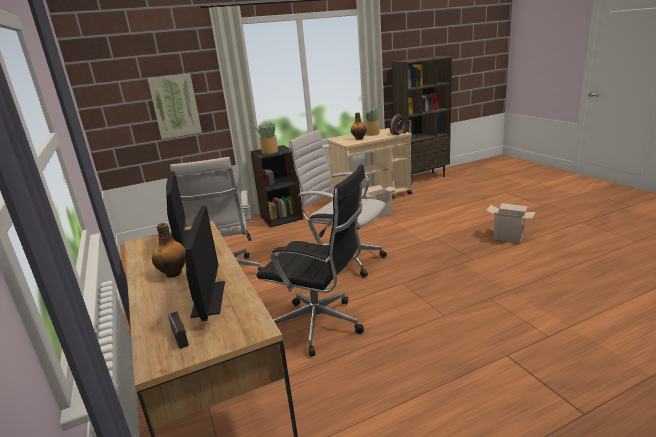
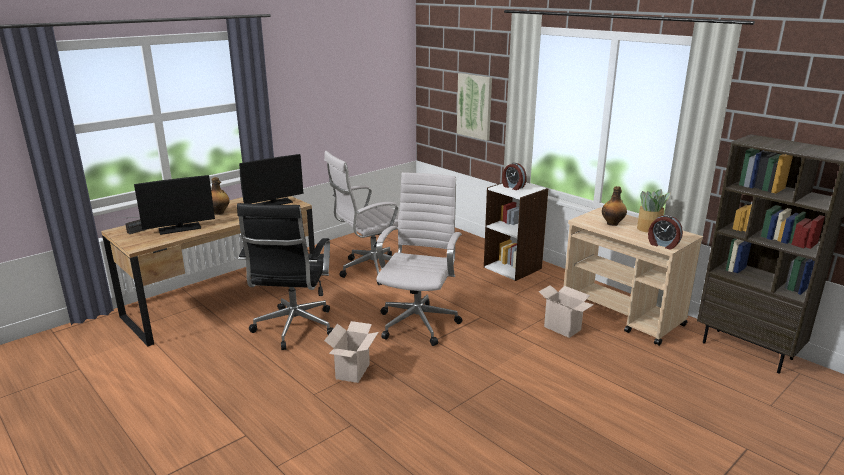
camera: 70 degrees right, 0 degrees up
black bookcase [250,145,303,228] -> white bookcase [484,183,548,281]
potted plant [255,123,278,154] -> alarm clock [502,163,527,190]
cardboard box [486,203,536,243] -> cardboard box moved to [324,321,379,383]

